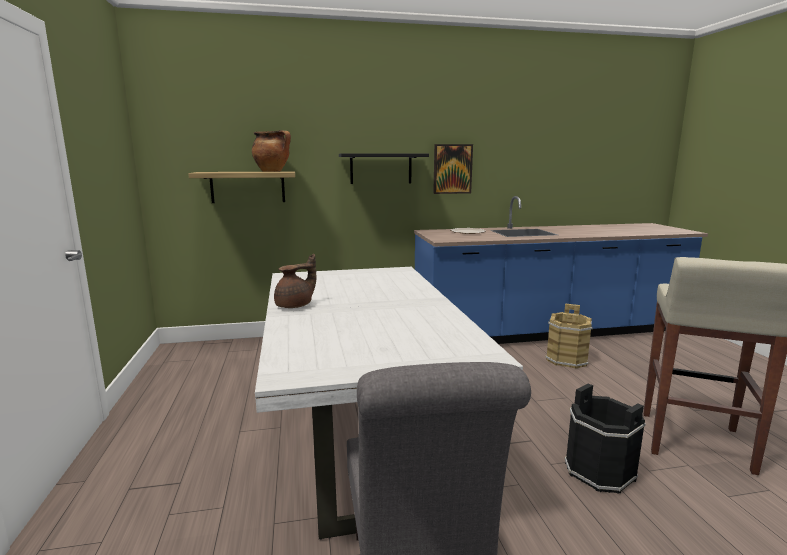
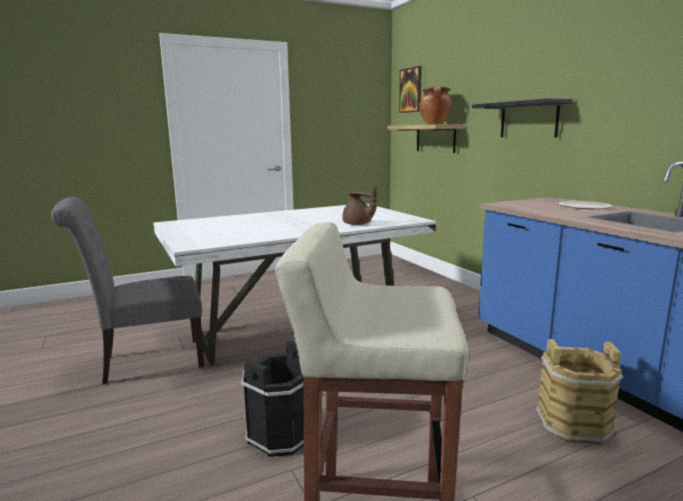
camera: 75 degrees right, 0 degrees up
brown teapot [274,254,316,308] -> brown teapot moved to [342,186,377,225]
picture [433,144,473,194] -> picture moved to [399,66,422,113]

